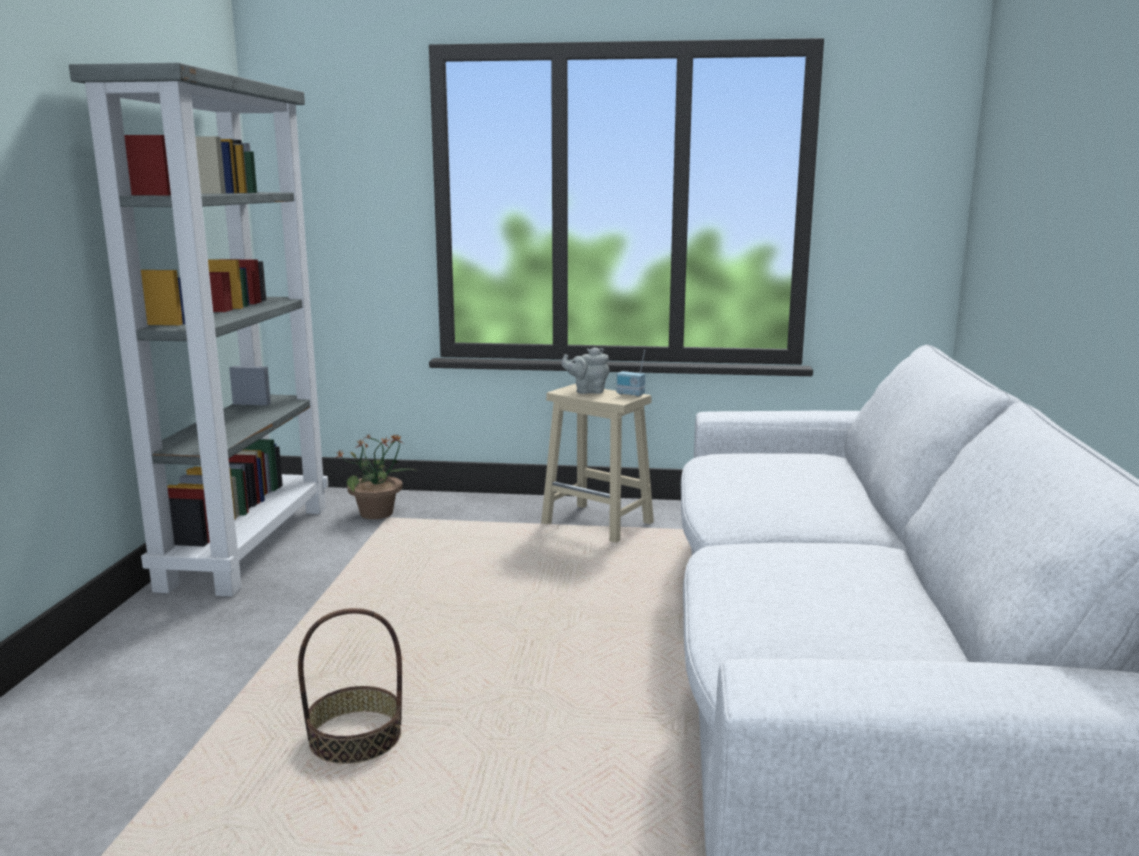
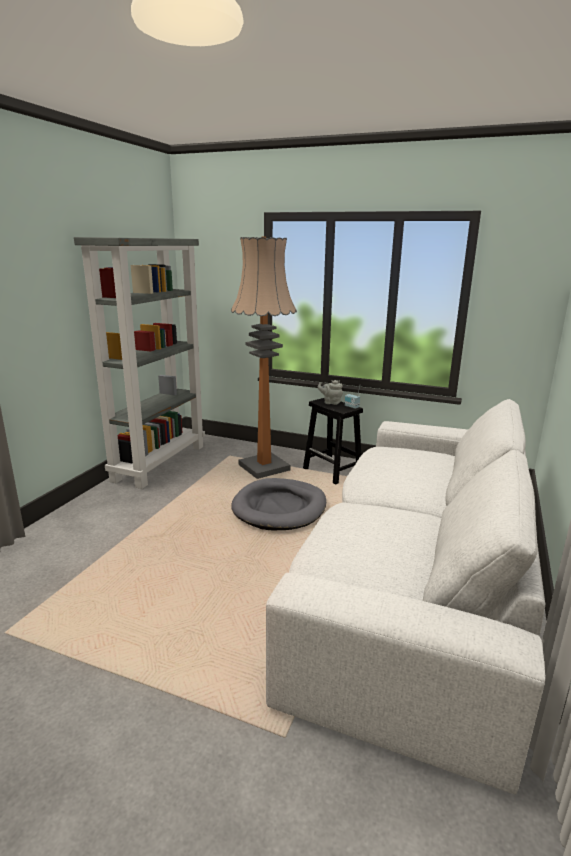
camera: 15 degrees right, 5 degrees up
basket [298,608,402,764] -> none
potted plant [335,434,416,519] -> none
beige stool [541,384,654,543] -> black stool [303,398,363,484]
none -> floor lamp [231,237,297,479]
none -> grey dog bed [231,478,326,530]

